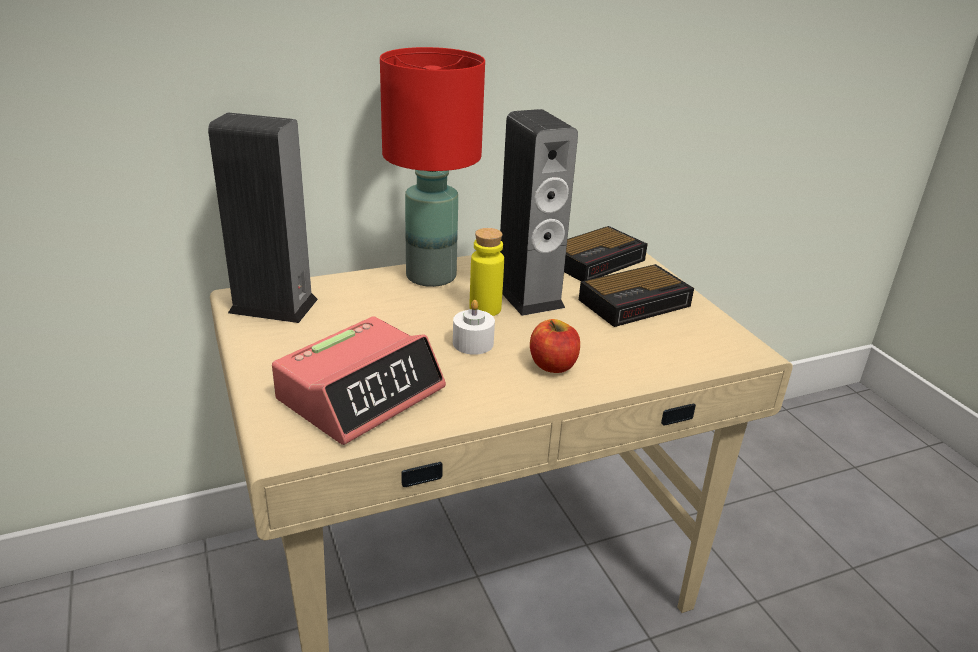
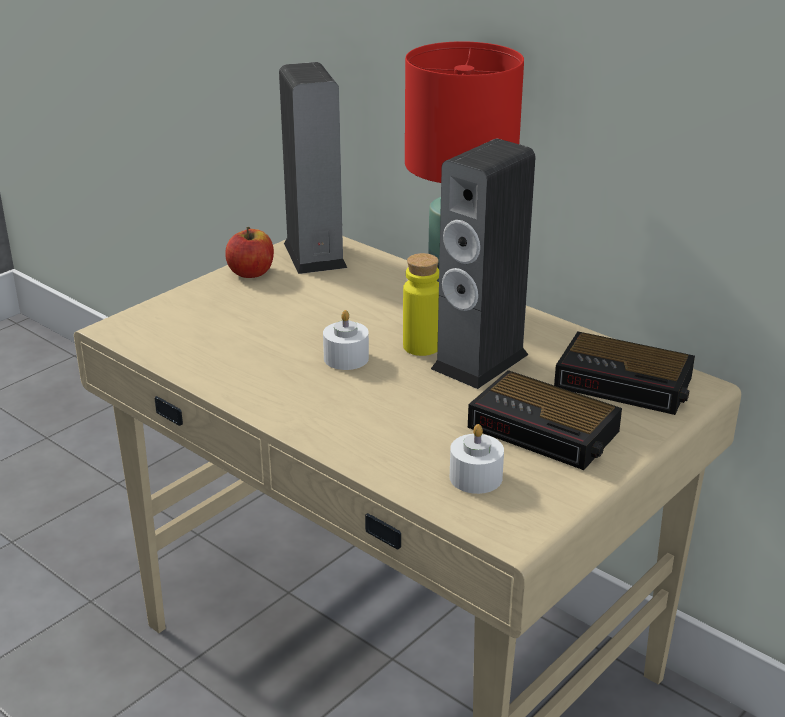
camera: 65 degrees right, 0 degrees up
alarm clock [272,316,446,445] -> none
apple [530,319,580,373] -> apple moved to [225,227,274,278]
none -> white candle [450,424,504,494]

